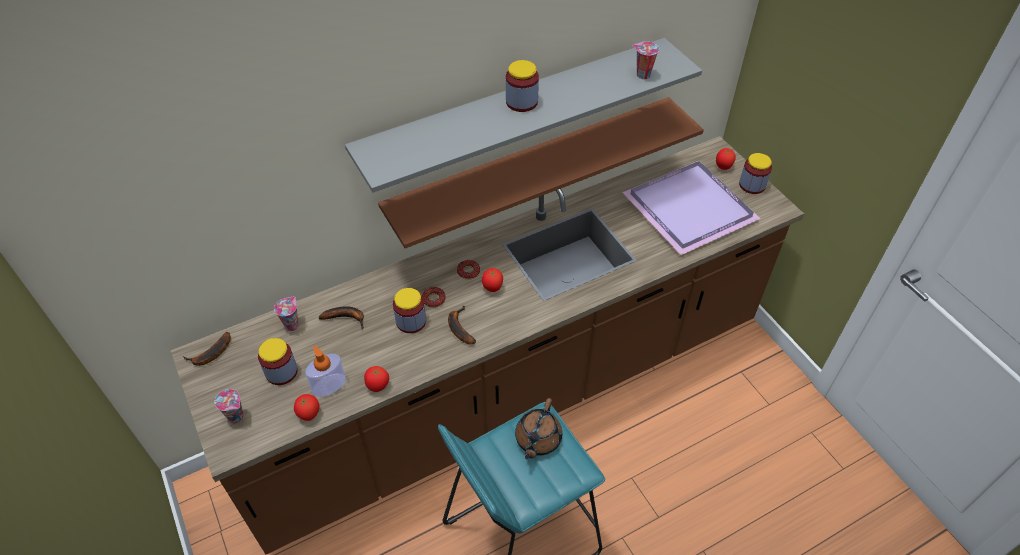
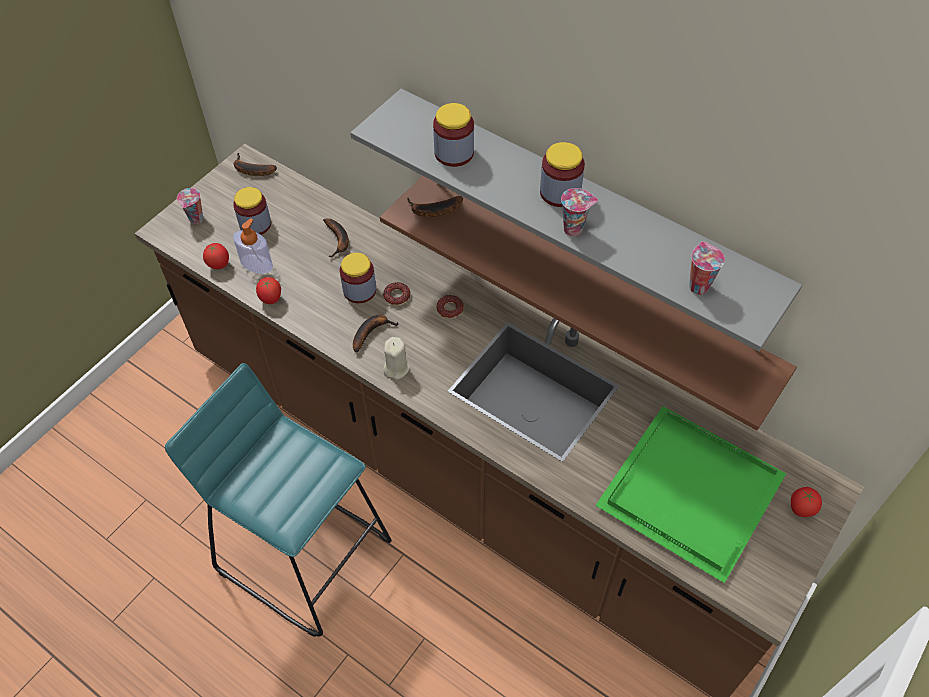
camera: 65 degrees right, 5 degrees up
cup [274,297,299,331] -> cup moved to [561,188,598,237]
tomato [482,268,503,292] -> none
brown teapot [515,398,562,459] -> none
purple tray [622,161,761,255] -> green tray [595,406,786,583]
jar [739,153,772,194] -> jar moved to [433,103,474,167]
none -> beige candle [383,337,410,380]
none -> banana [407,196,463,217]

